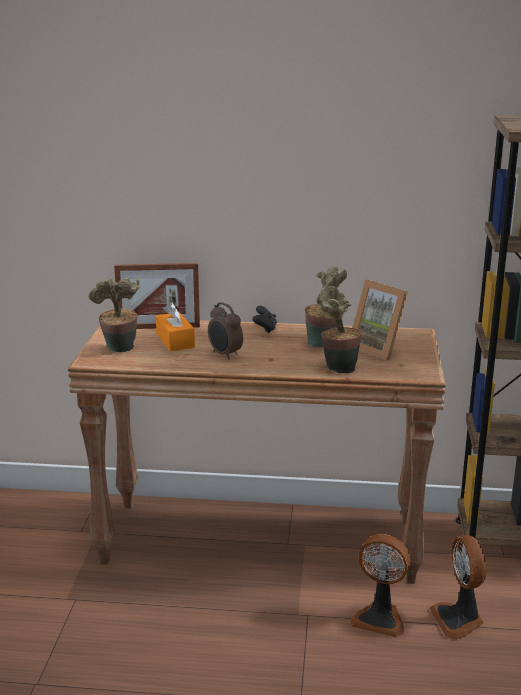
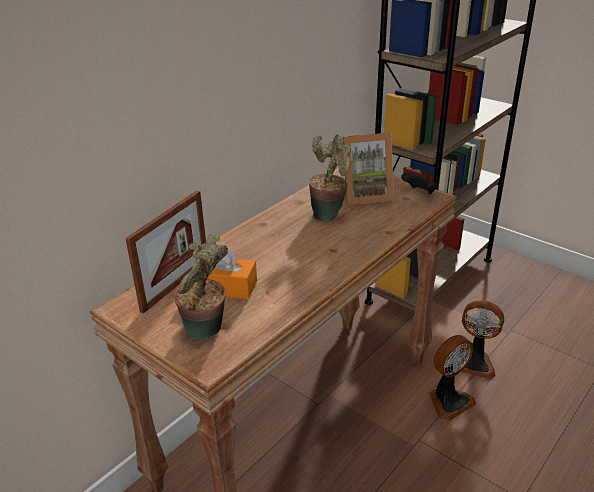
camera: 55 degrees left, 10 degrees up
alarm clock [208,302,243,359] -> none
black game controller [252,306,277,333] -> black game controller moved to [401,173,436,194]
potted plant [318,286,361,374] -> none

